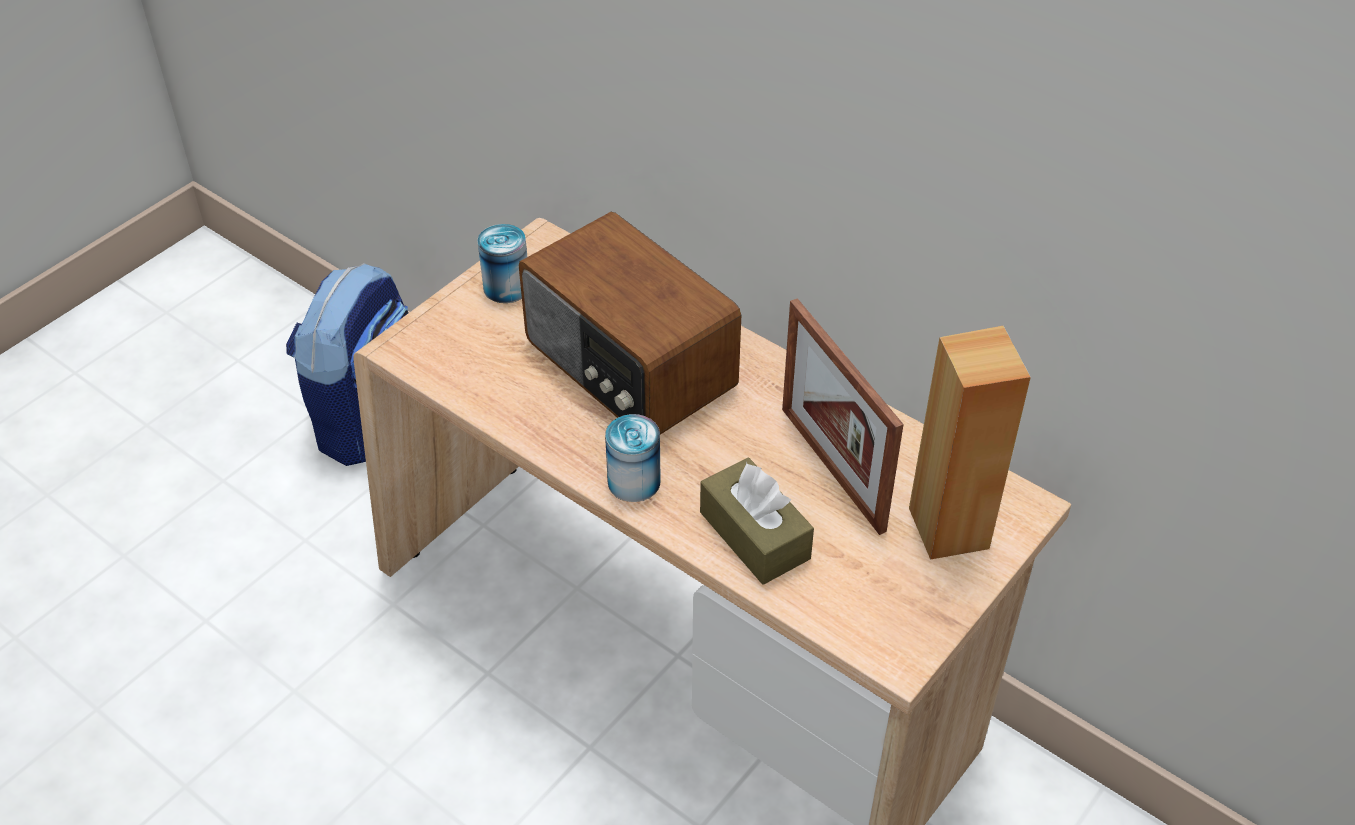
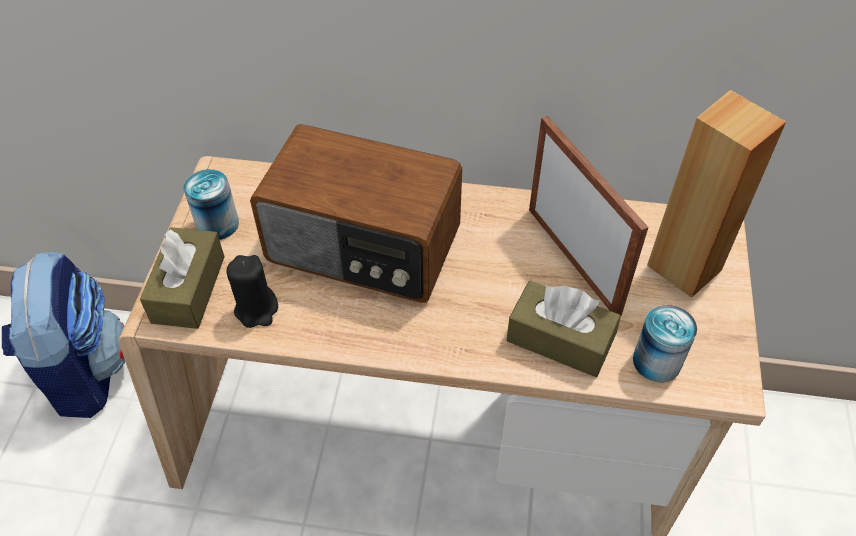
camera: 30 degrees left, 5 degrees up
can [605,414,661,502] -> can moved to [633,305,697,382]
picture frame [782,298,904,535] -> picture frame turned 150 degrees counterclockwise [529,116,648,315]
none -> brown tissue box [140,227,224,329]
none -> black candle [227,255,278,328]

